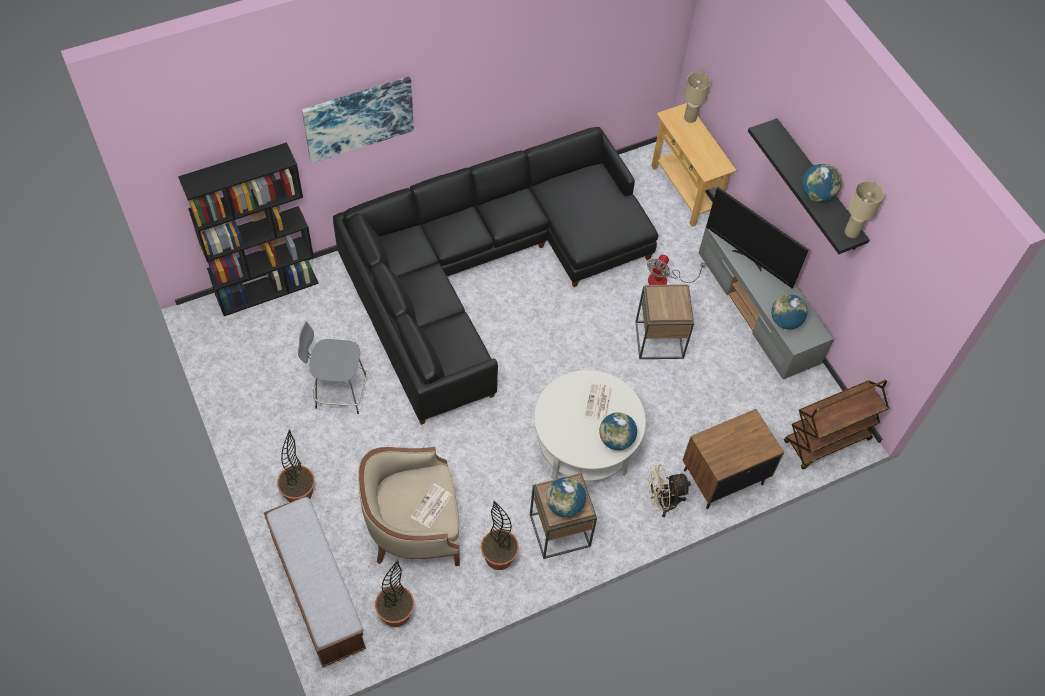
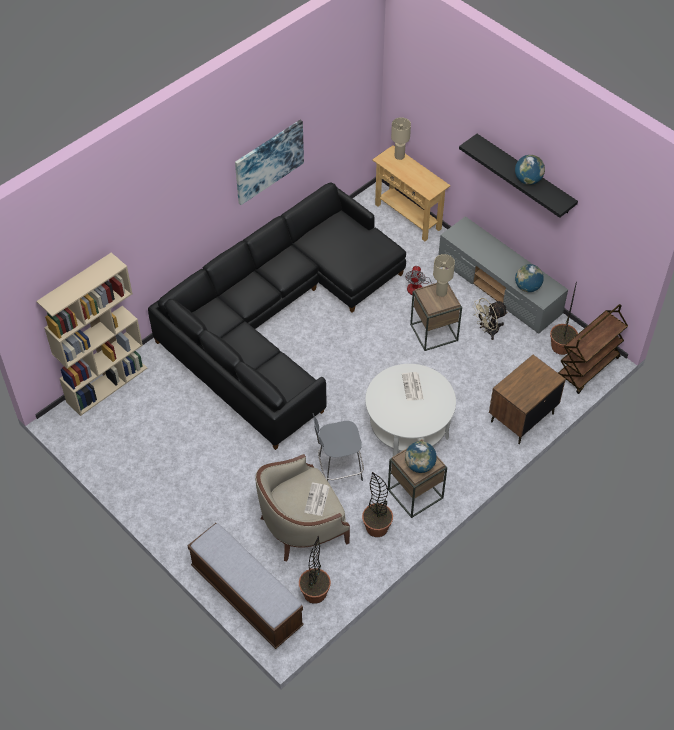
camera: 15 degrees left, 5 degrees down
black bookcase [178,142,319,316] -> beige bookcase [36,253,147,416]
potted plant [277,429,315,502] -> potted plant moved to [550,282,578,355]
grey stool [298,322,367,414] -> grey stool moved to [313,414,364,481]
picture [302,77,414,163] -> picture moved to [235,120,304,205]
globe [599,412,637,450] -> none
beige fan [647,464,691,517] -> beige fan moved to [472,298,508,340]
television [706,187,808,288] -> none
beige table lamp [845,181,884,238] -> beige table lamp moved to [433,254,455,297]

